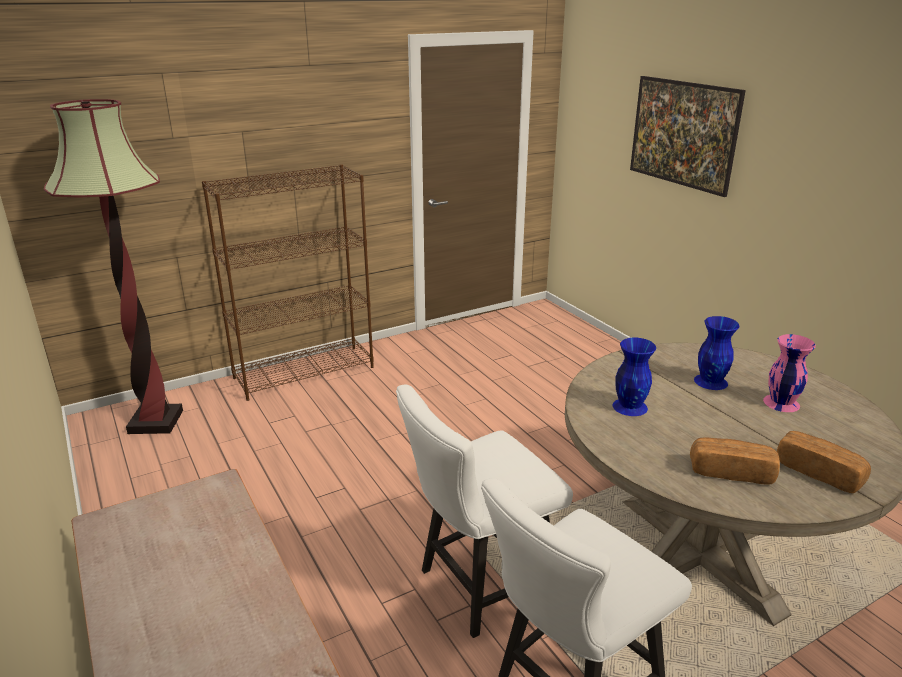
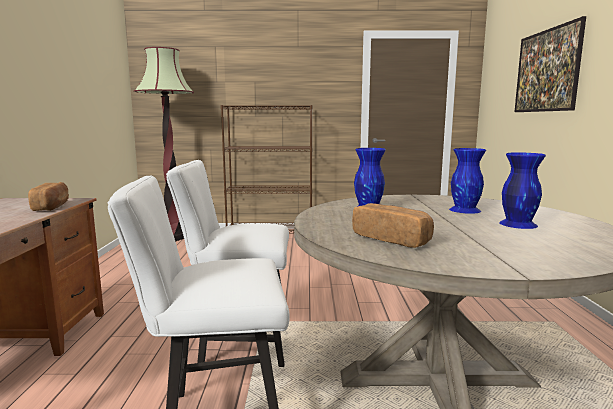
camera: 30 degrees right, 15 degrees down
pink vase [763,334,816,412] -> blue vase [499,152,546,229]
bread [777,431,871,493] -> bread moved to [28,182,69,211]

